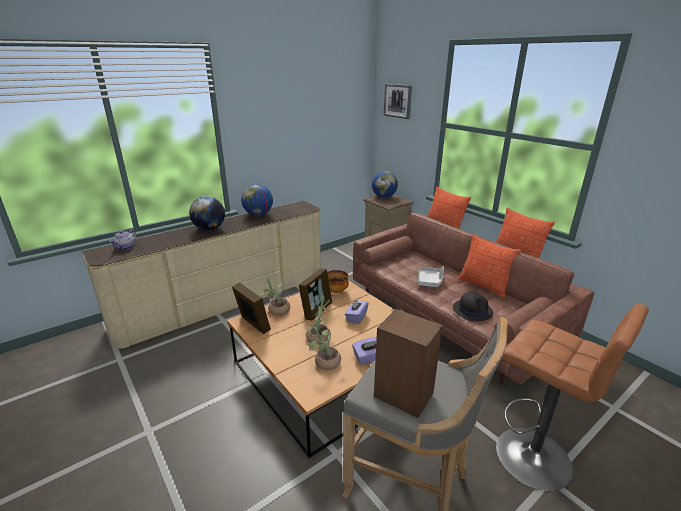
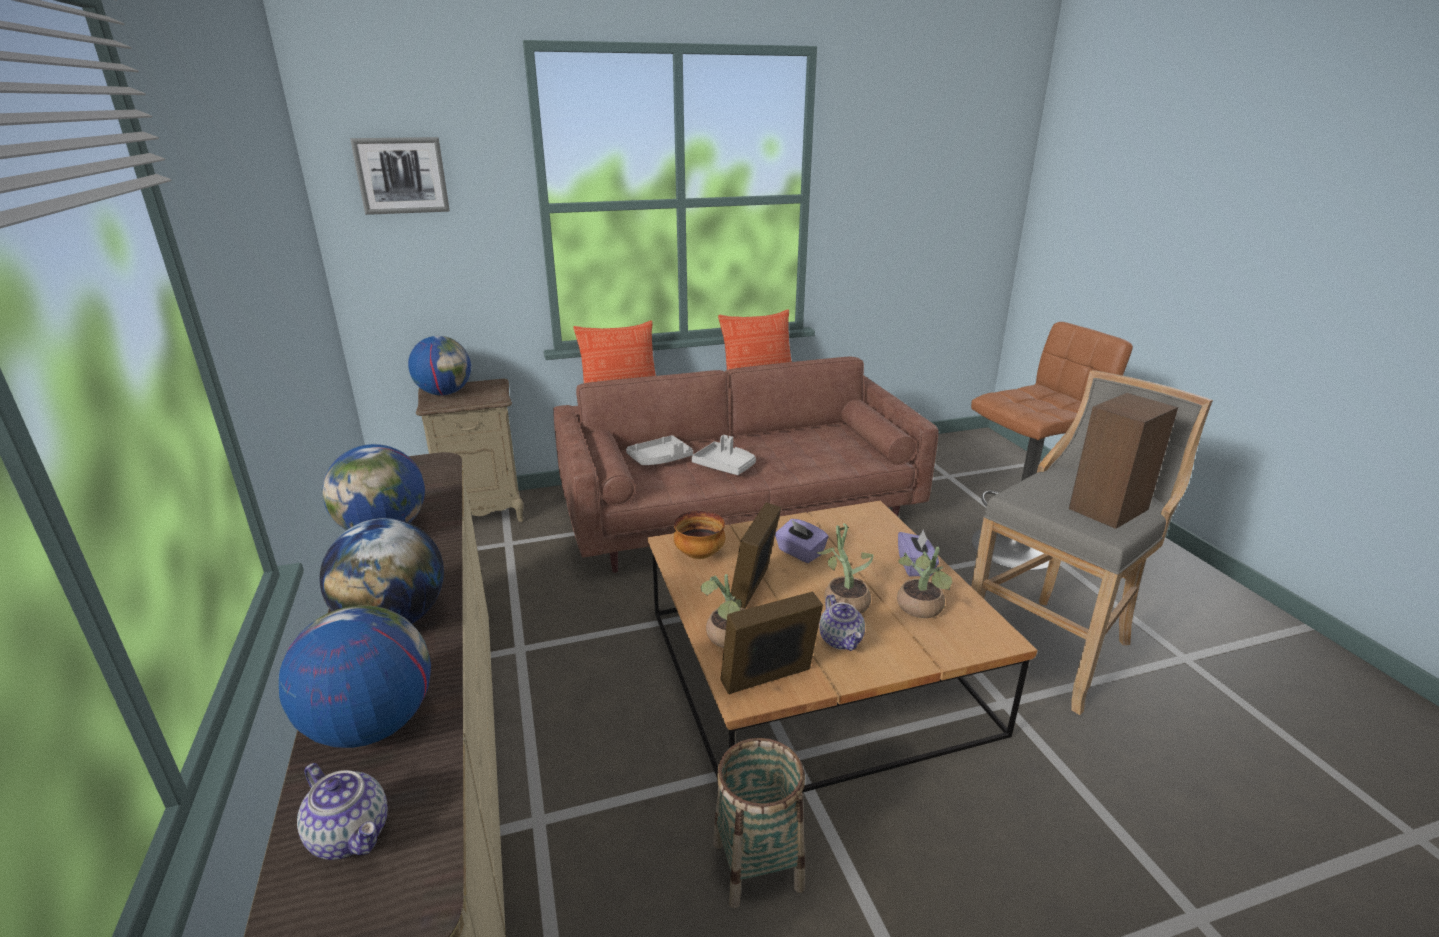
camera: 70 degrees left, 0 degrees up
picture frame [299,268,332,321] -> picture frame turned 120 degrees counterclockwise [731,503,781,609]
black hat [453,291,493,321] -> none
orange pillow [458,234,521,298] -> none
none -> globe [279,605,431,748]
none -> grey tray [626,435,693,465]
none -> basket [713,738,805,908]
none -> teapot [819,594,865,651]

